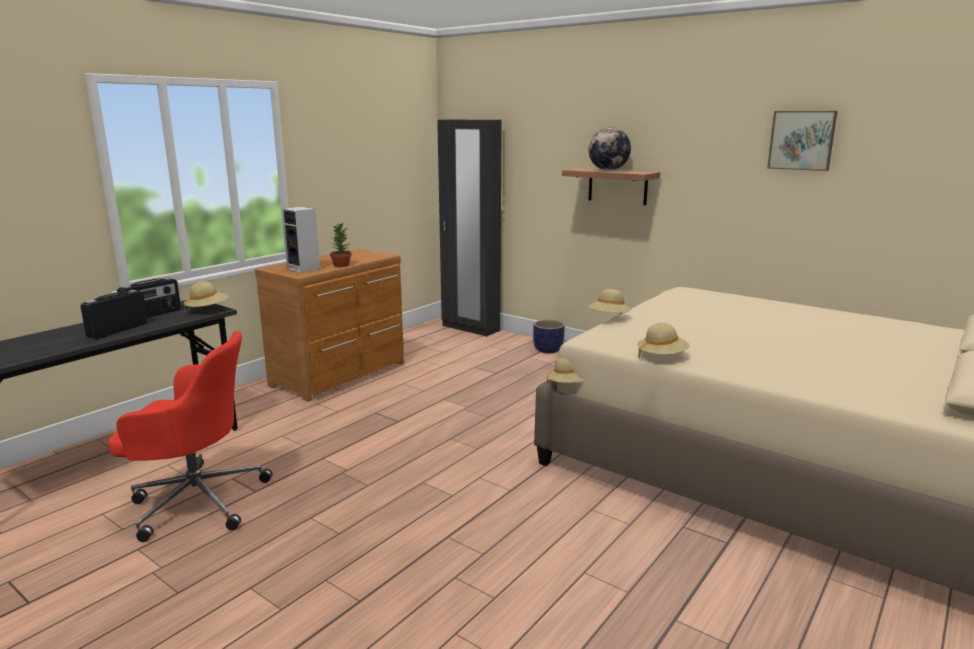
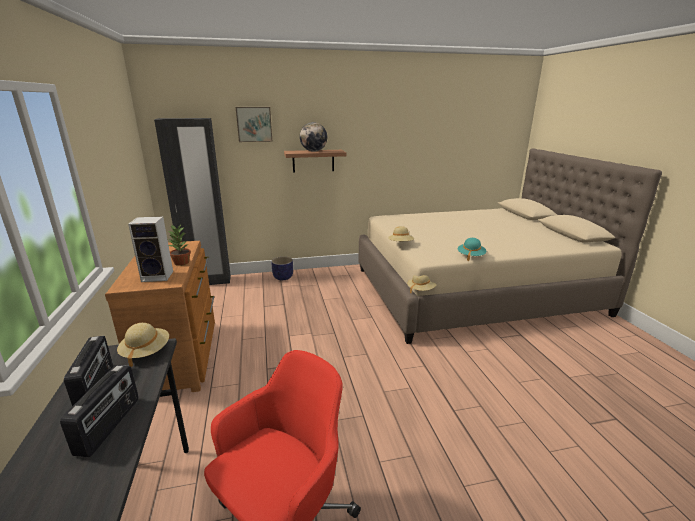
camera: 50 degrees left, 5 degrees up
radio [81,290,148,339] -> radio turned 150 degrees counterclockwise [60,365,139,457]
beige hat [637,323,690,358] -> turquoise hat [458,238,486,261]
picture [767,111,837,171] -> picture moved to [236,107,272,142]

